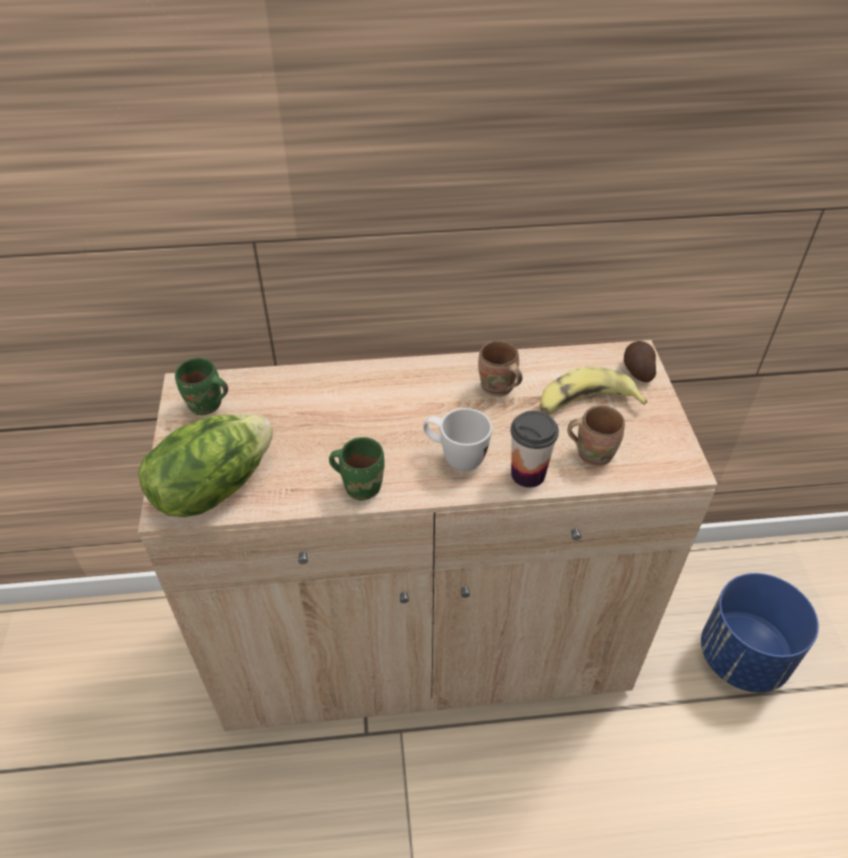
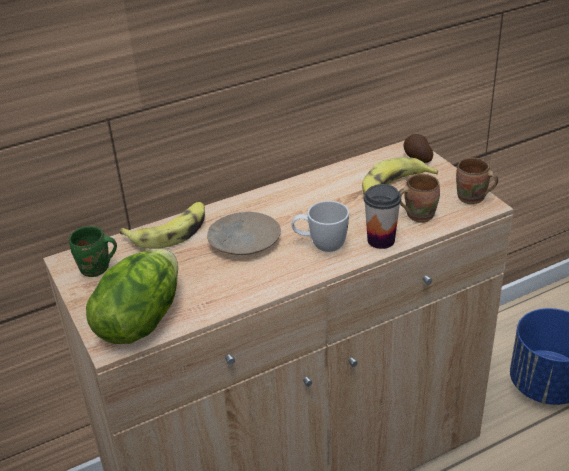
camera: 20 degrees left, 10 degrees down
green mug [329,437,385,500] -> none
brown mug [478,340,523,397] -> brown mug moved to [456,157,498,204]
none -> banana [120,202,205,249]
none -> beige plate [207,212,281,255]

